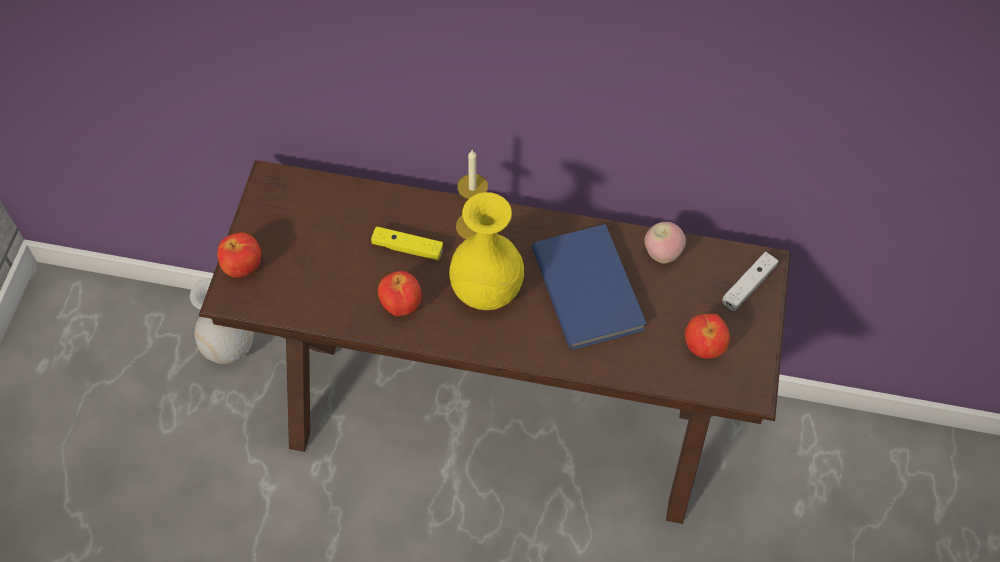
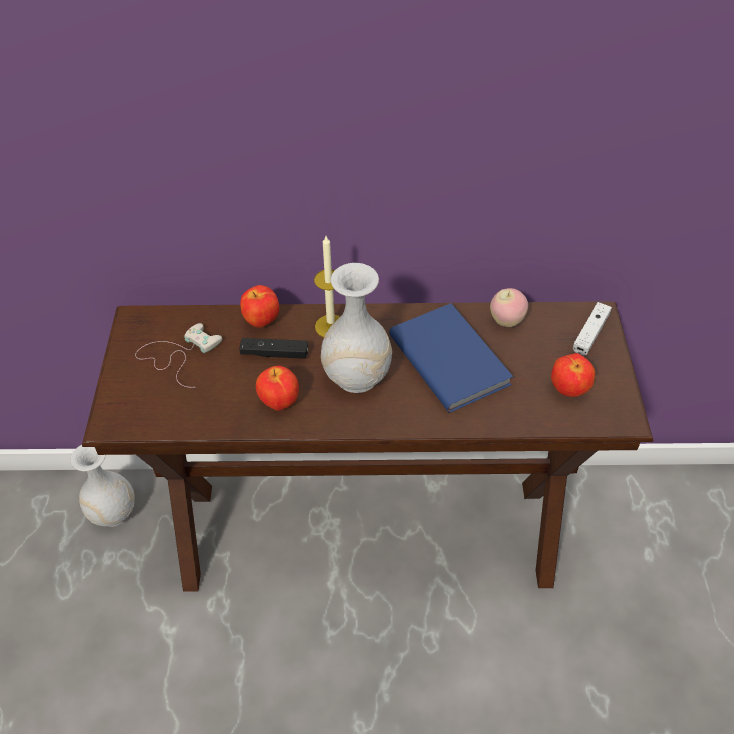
camera: 10 degrees left, 10 degrees down
apple [217,232,261,278] -> apple moved to [240,285,279,328]
yellow game controller [371,226,443,260] -> black game controller [239,338,308,359]
yellow vase [449,192,524,310] -> white vase [321,263,392,393]
none -> white game controller [135,323,222,388]

